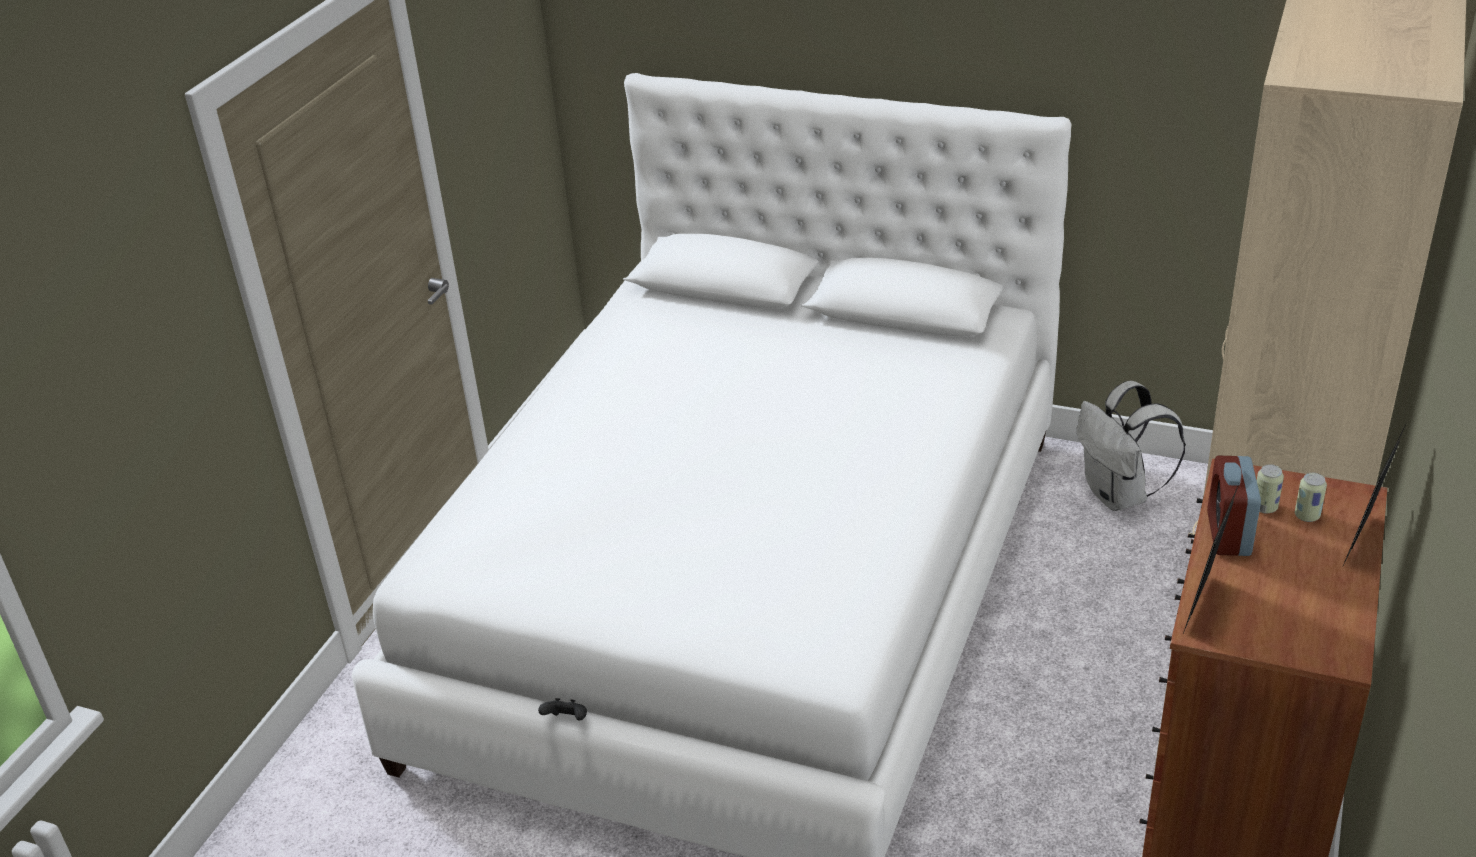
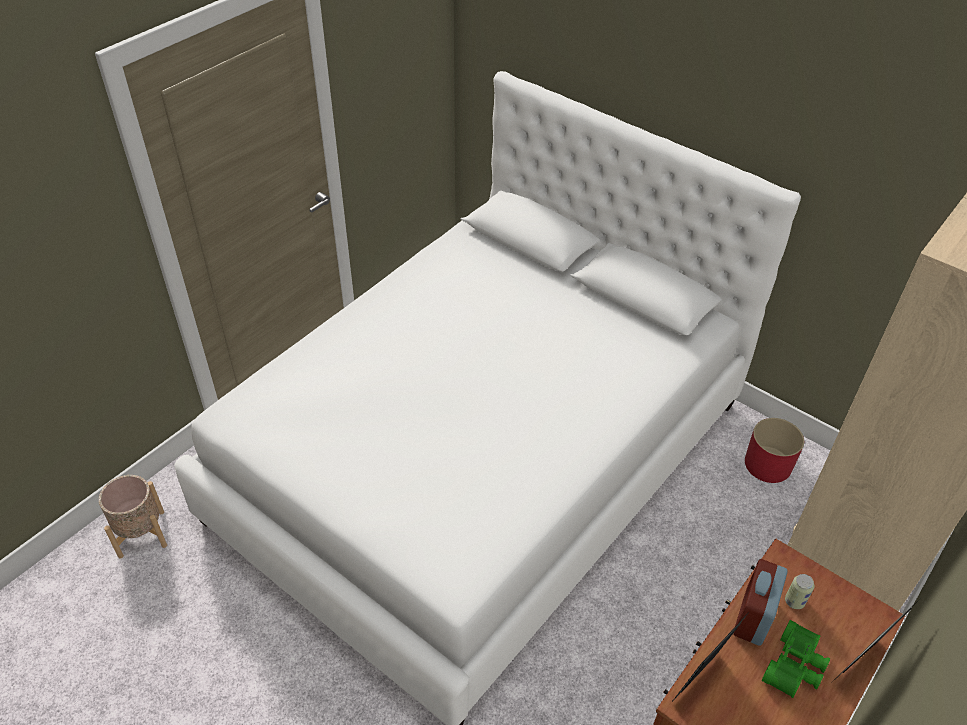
camera: 15 degrees right, 10 degrees up
black game controller [538,698,587,720] -> none
white backpack [1077,381,1186,511] -> red planter [745,418,804,483]
can [1295,473,1327,522] -> none
none -> beige planter [99,475,167,558]
none -> green binoculars [762,620,830,698]

